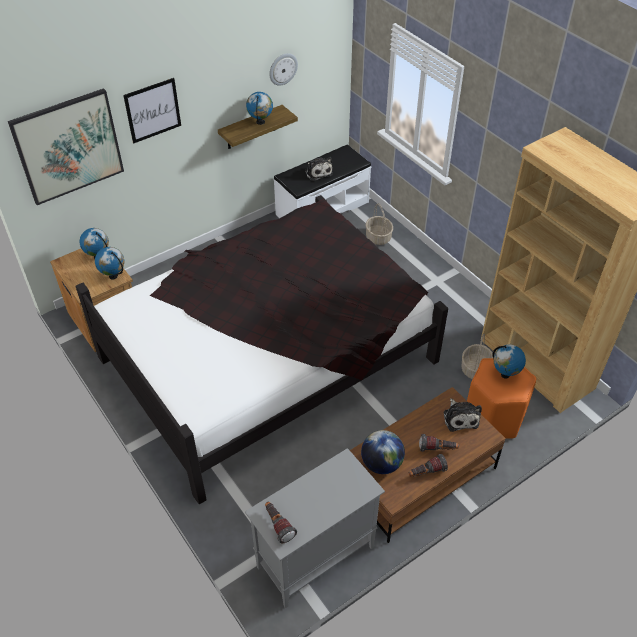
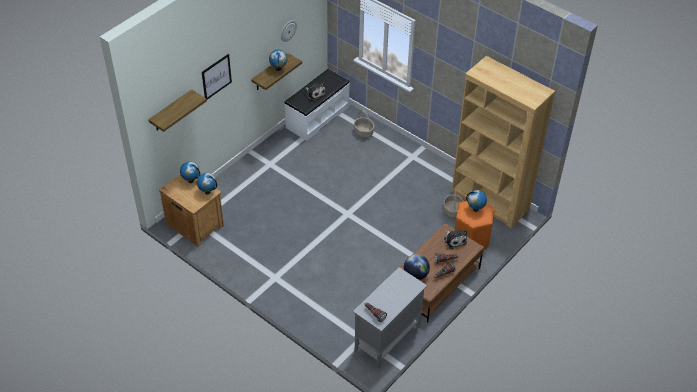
camera: 15 degrees left, 0 degrees up
picture [8,88,124,205] -> shelf [148,89,207,132]
black bed [76,195,448,505] -> none

